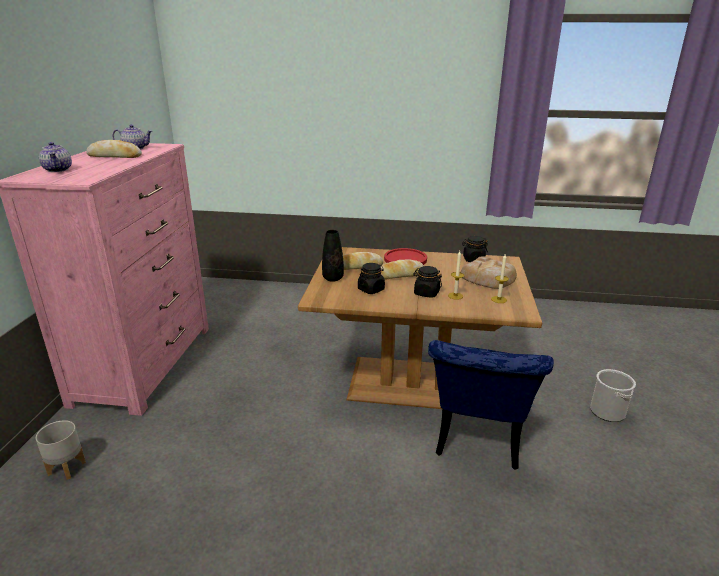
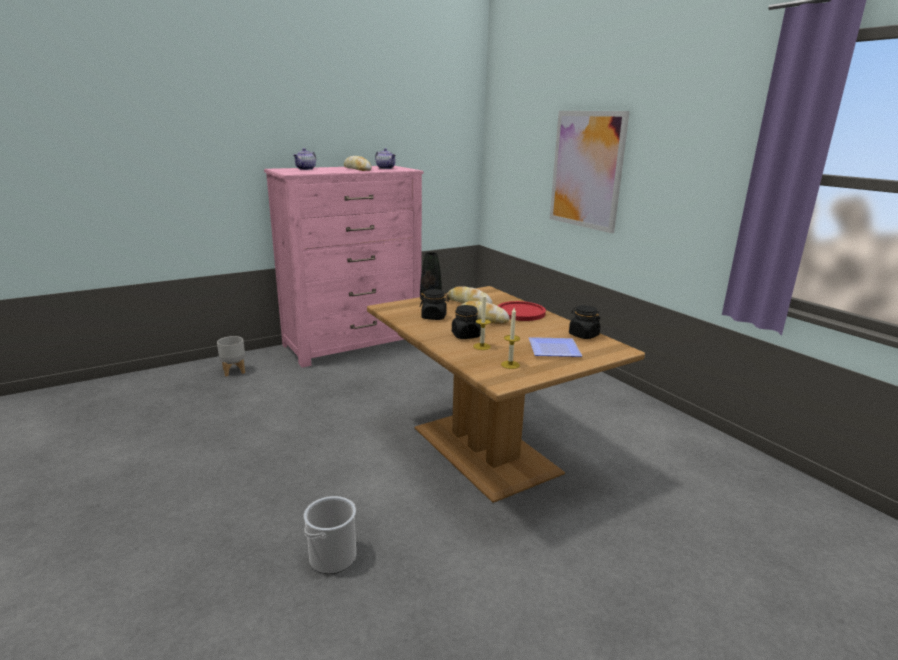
camera: 50 degrees right, 5 degrees down
blue chair [428,340,554,470] -> none
bread [460,256,517,289] -> plate [529,337,582,357]
bucket [590,369,636,422] -> bucket moved to [304,496,356,574]
none -> picture [550,111,630,233]

